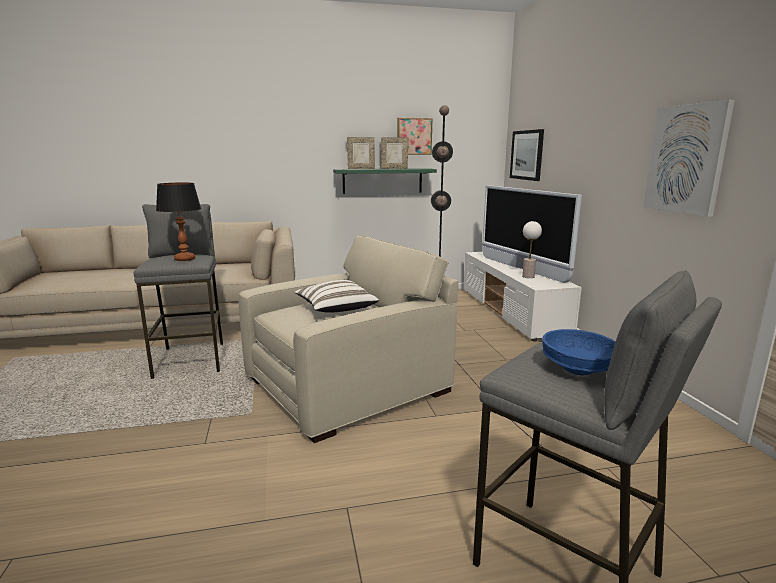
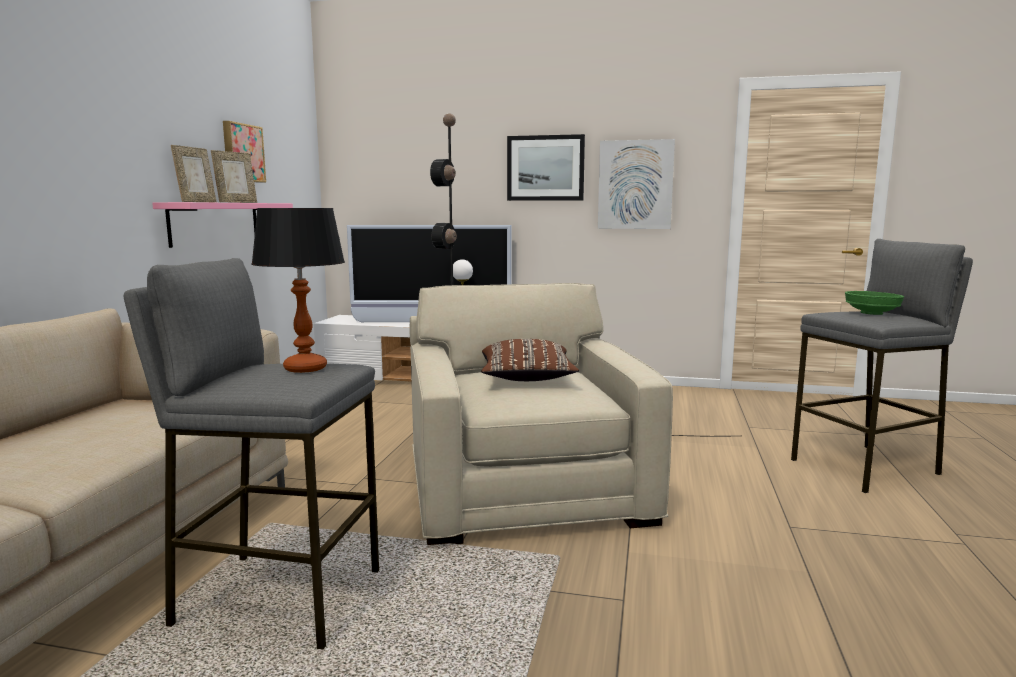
camera: 65 degrees left, 5 degrees down
white pillow [295,280,379,313] -> brown pillow [481,339,579,381]
green shelf [333,168,437,194] -> pink shelf [152,202,293,248]
picture [510,129,544,181] -> picture moved to [507,134,585,201]
blue bowl [542,329,615,375] -> green bowl [845,291,904,315]

